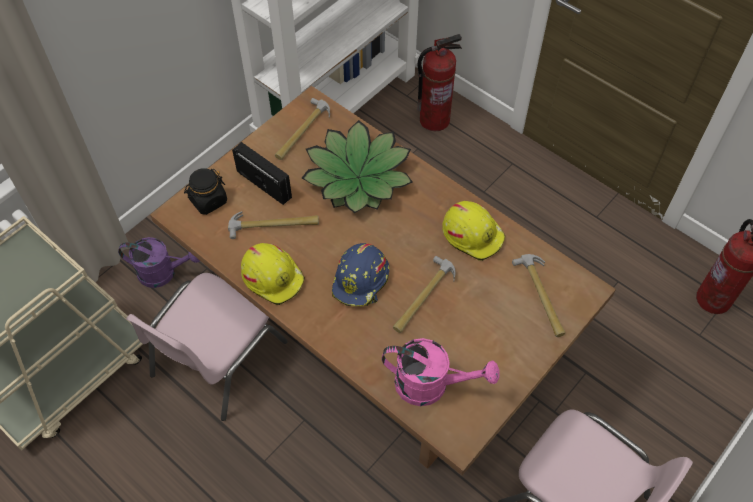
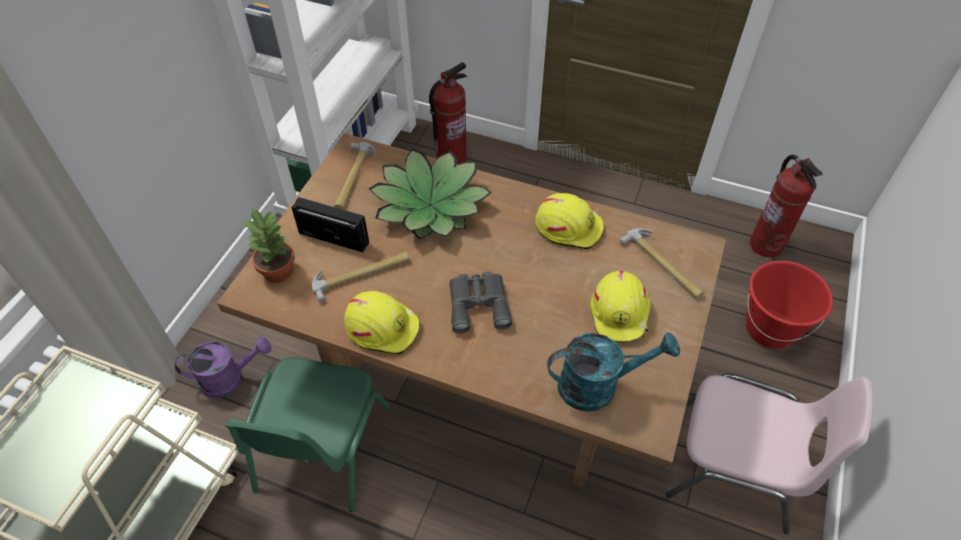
camera: 20 degrees left, 5 degrees down
pink chair [126,273,288,421] -> green chair [225,357,390,512]
black jar [184,168,227,215] -> potted plant [242,208,295,283]
blue hard hat [332,243,389,306] -> grey binoculars [449,271,512,333]
pink watering can [382,338,500,406] -> turquoise watering can [547,332,680,412]
hammer [393,256,456,333] -> none
none -> yellow hard hat [590,271,651,343]
none -> red bucket [746,261,833,349]

